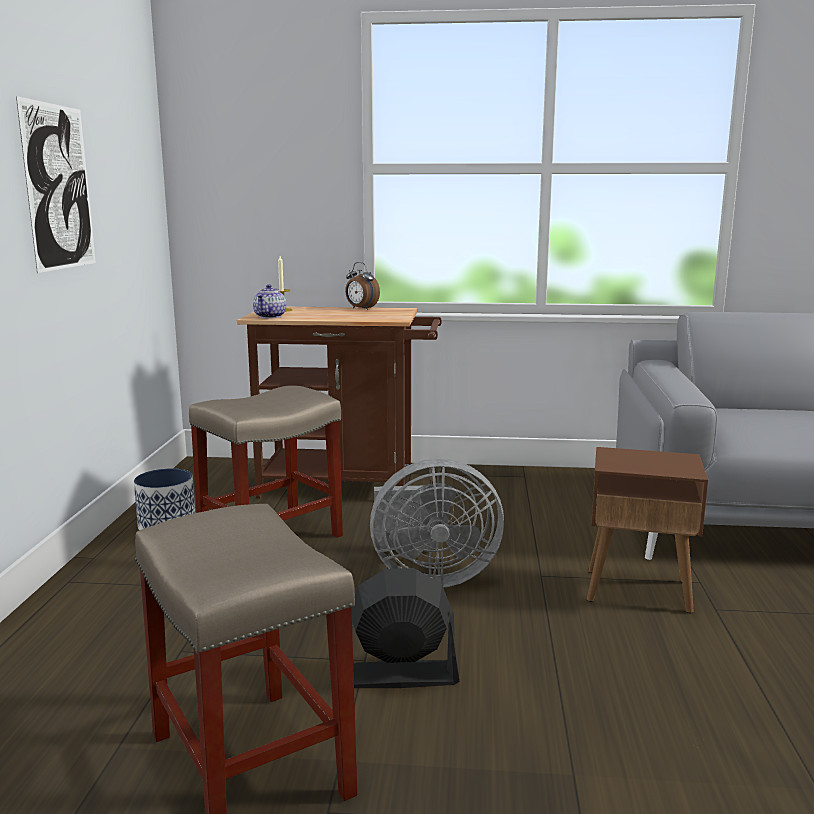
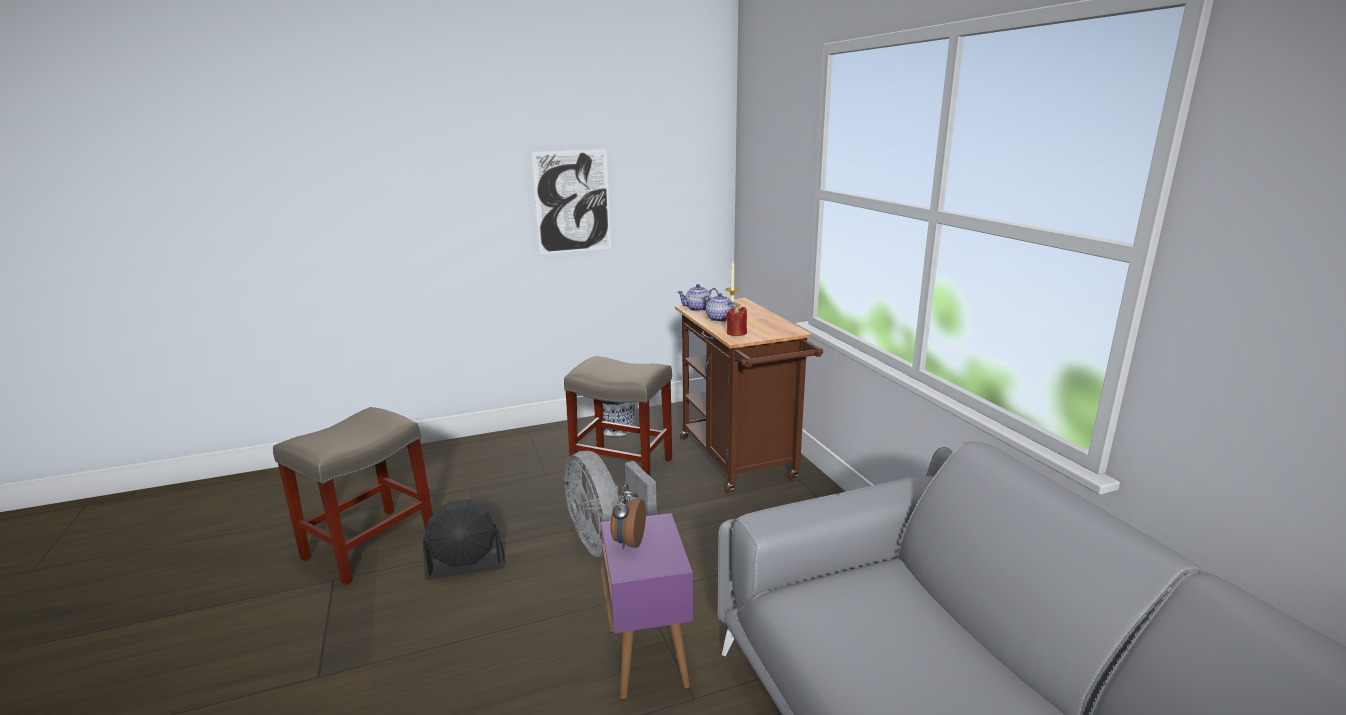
camera: 65 degrees right, 5 degrees up
alarm clock [345,262,380,310] -> alarm clock moved to [610,484,646,550]
black fan [352,568,459,688] -> black fan turned 105 degrees clockwise [423,499,505,579]
brown side table [587,447,708,613] -> purple side table [600,513,693,699]
none -> teapot [704,293,736,322]
none -> red candle [726,306,747,336]

